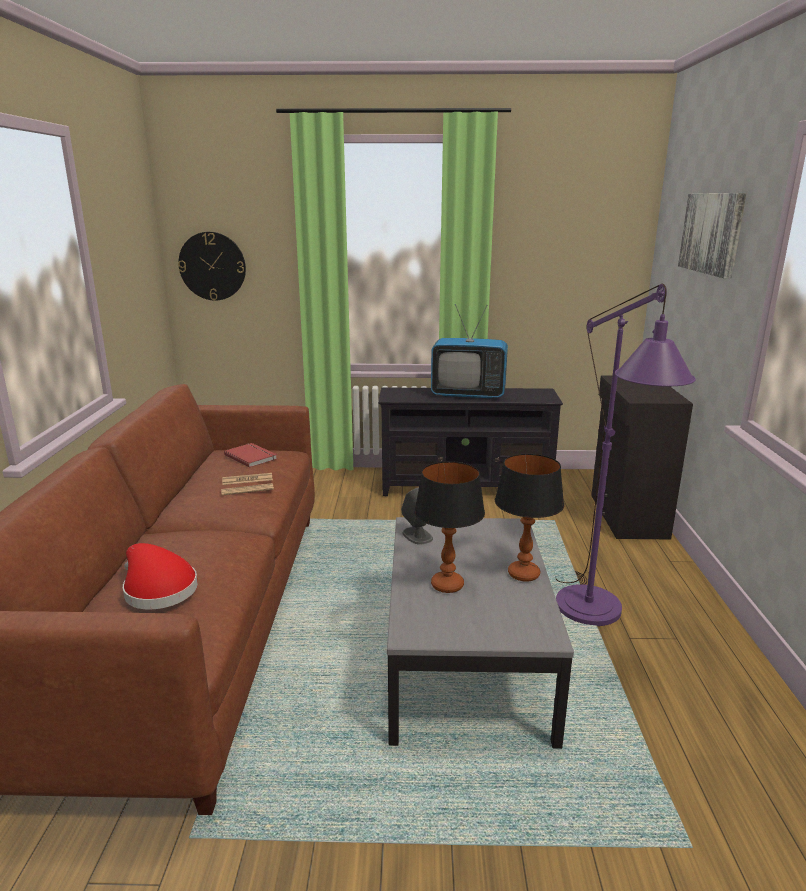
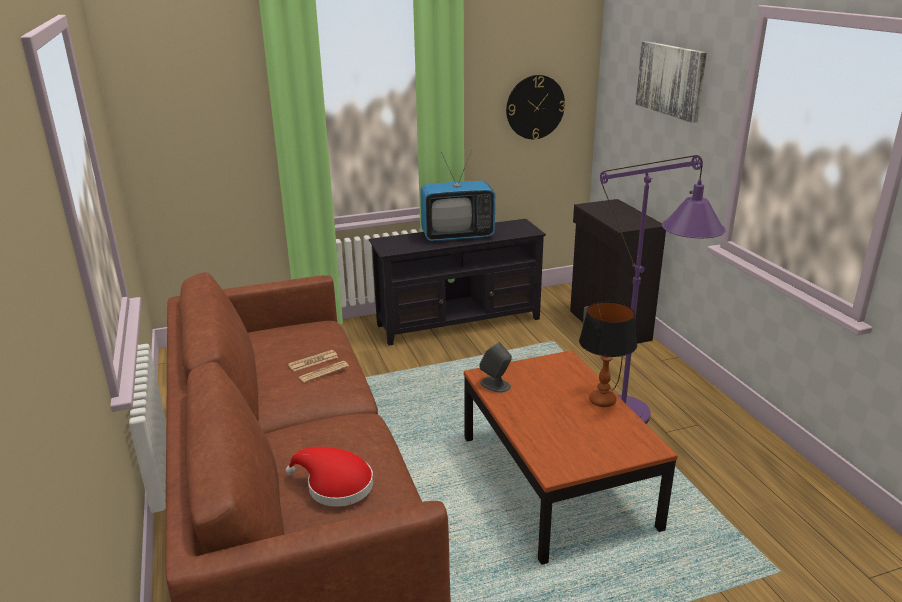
camera: 20 degrees left, 5 degrees up
wall clock [178,232,246,301] -> wall clock moved to [506,75,565,139]
red book [224,443,277,468] -> none
grey coffee table [387,517,574,749] -> brown coffee table [464,350,678,565]
table lamp [414,461,485,593] -> none

